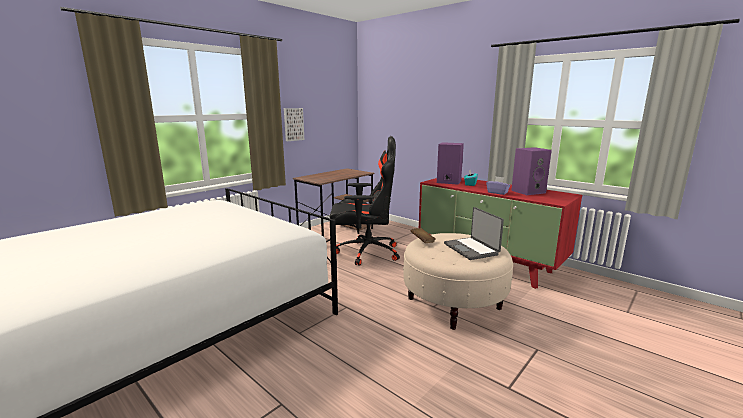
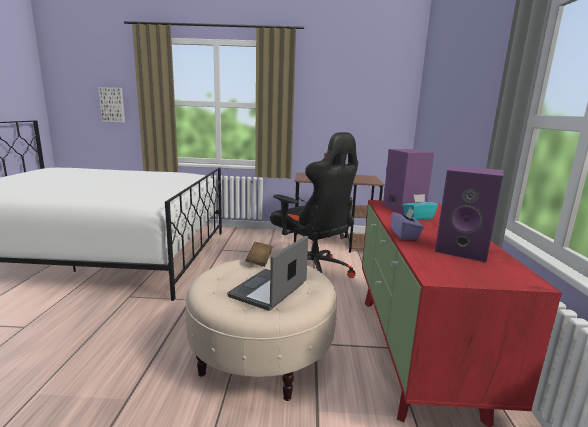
camera: 50 degrees right, 0 degrees up
picture [284,108,304,141] -> picture moved to [98,87,125,123]

